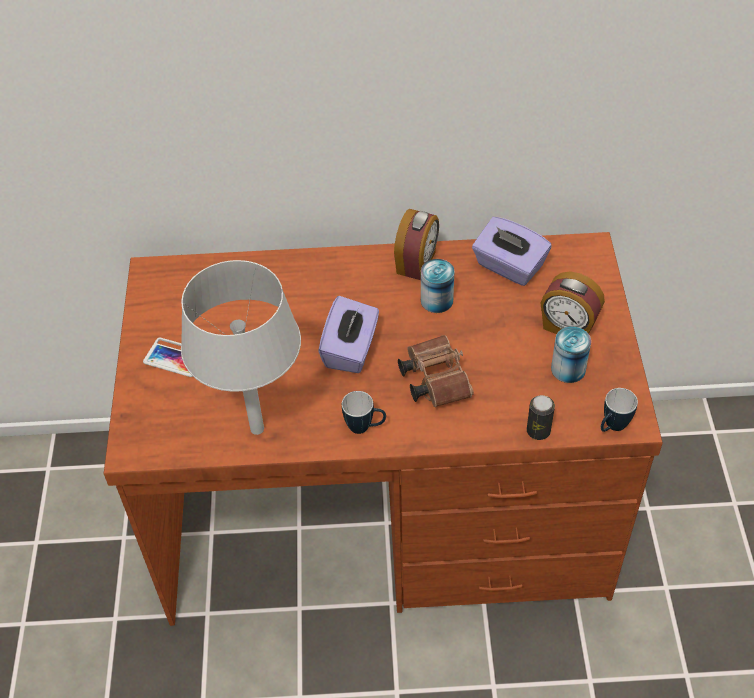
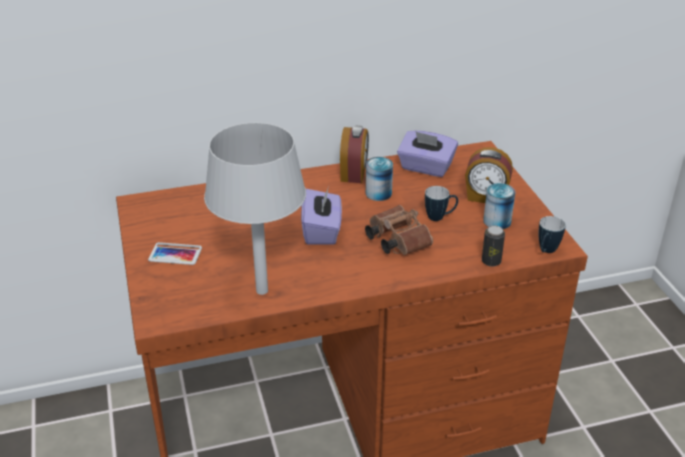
camera: 15 degrees left, 15 degrees down
mug [342,391,386,434] -> mug moved to [425,186,458,221]

